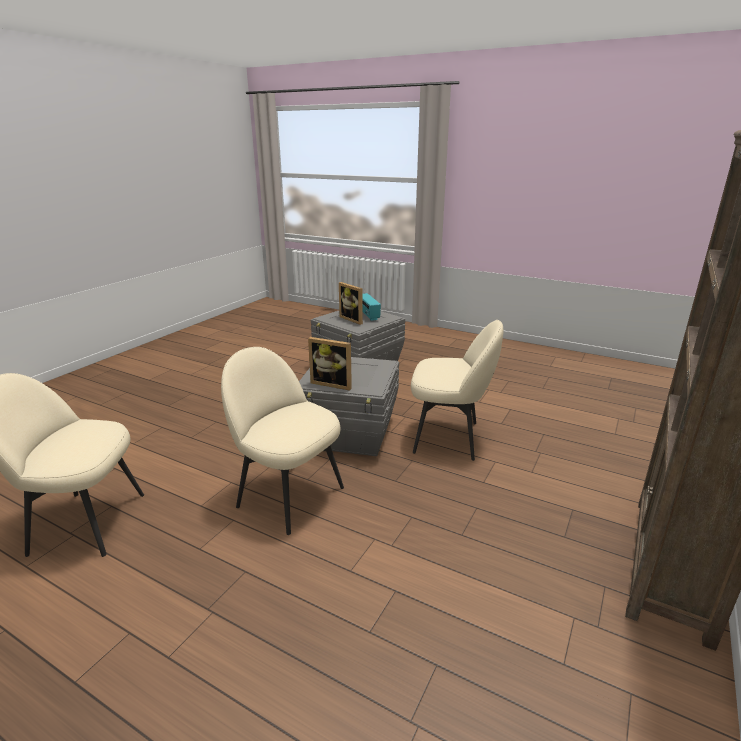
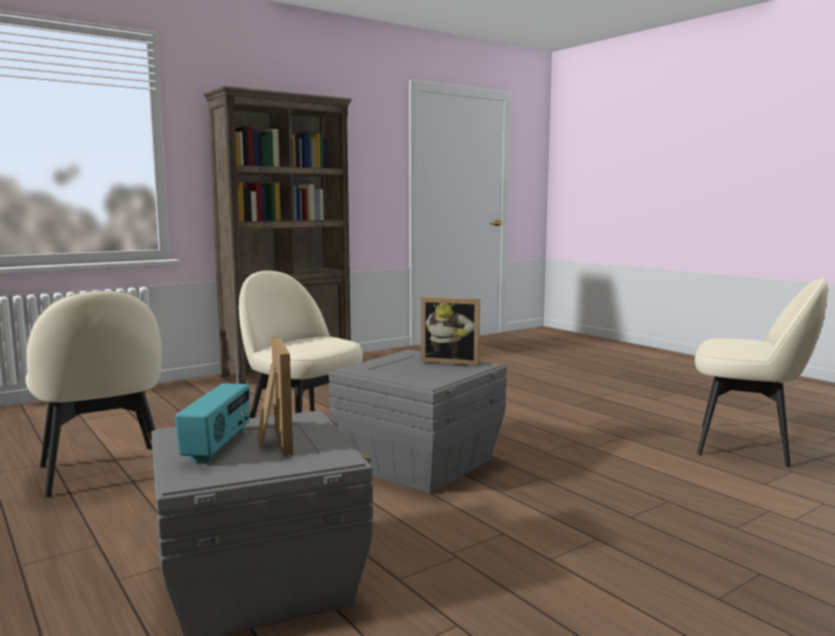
camera: 155 degrees left, 15 degrees down
beige chair [221,347,344,535] -> beige chair moved to [26,291,162,498]
picture frame [308,337,352,391] -> picture frame turned 150 degrees clockwise [421,297,480,366]

